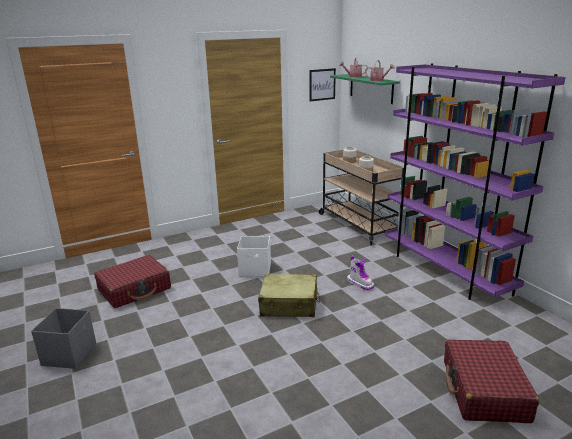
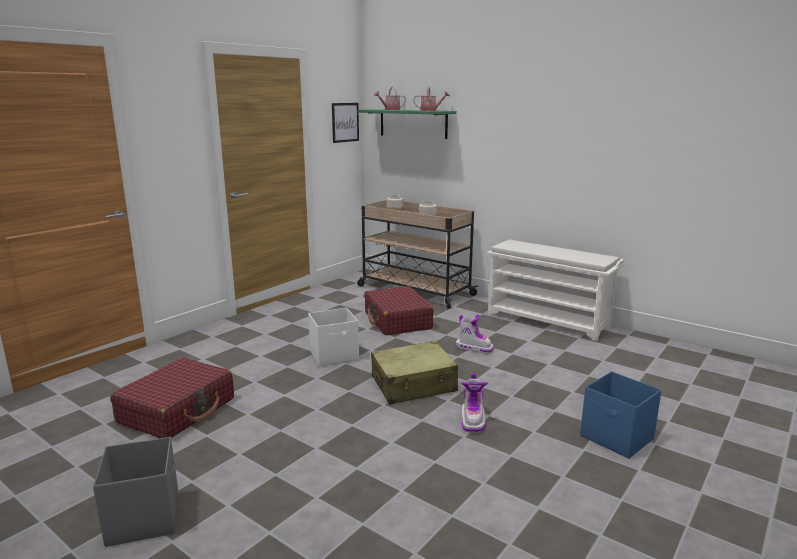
camera: 25 degrees left, 5 degrees down
purple bookcase [385,64,566,300] -> white shoe rack [487,240,624,341]
red suitcase [444,339,539,423] -> red suitcase moved to [364,286,434,336]
none -> boot [461,373,488,433]
none -> blue storage box [580,371,662,459]

